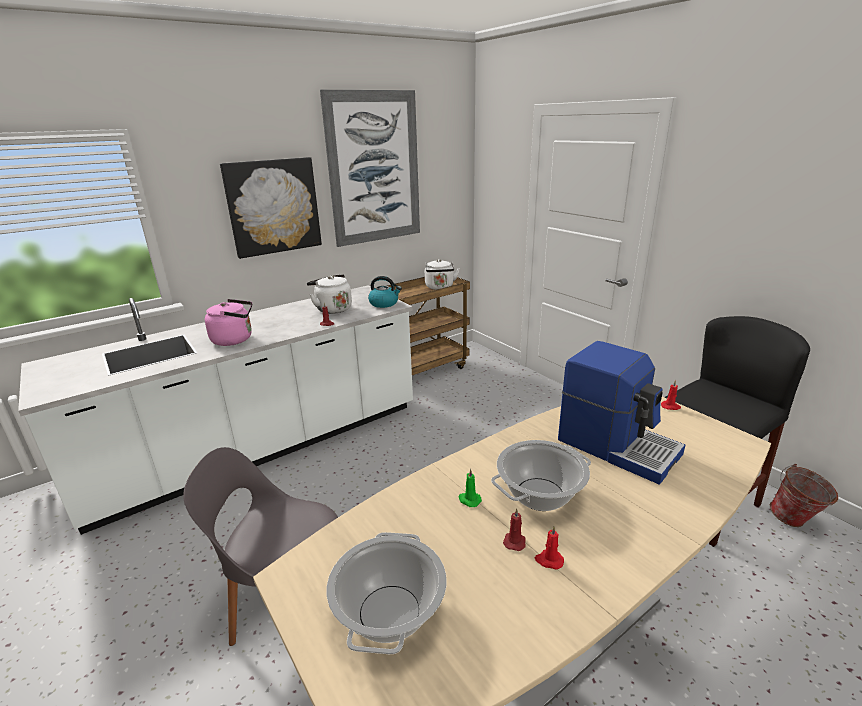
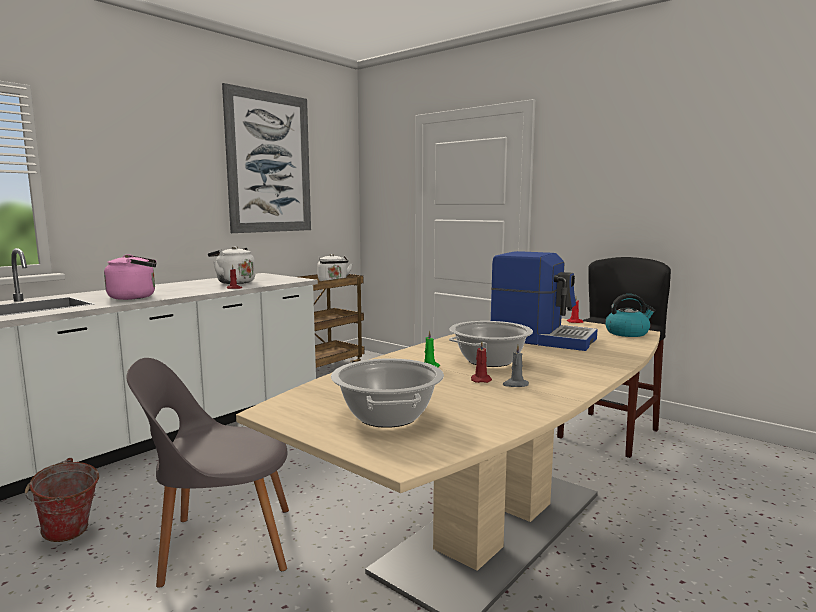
camera: 15 degrees left, 15 degrees down
picture [220,157,322,259] -> none
kettle [368,276,402,308] -> kettle moved to [605,294,656,337]
red candle [535,526,564,569] -> grey candle [502,345,529,387]
bucket [770,464,838,527] -> bucket moved to [25,458,99,542]

